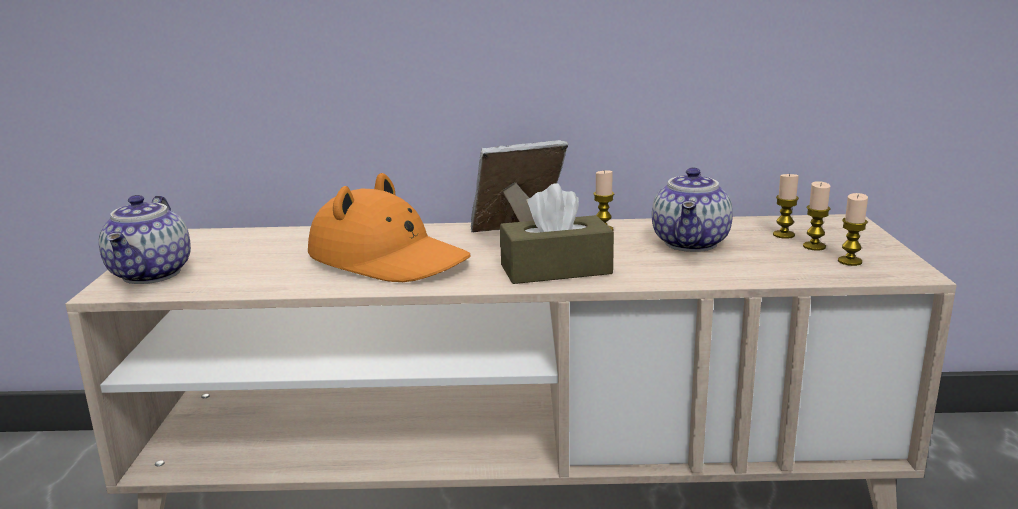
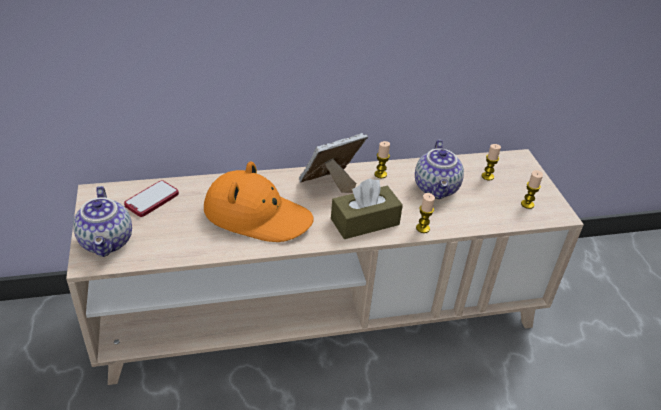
camera: 15 degrees left, 20 degrees up
candle [803,181,830,251] -> candle moved to [416,193,435,233]
none -> phone [124,180,179,217]

